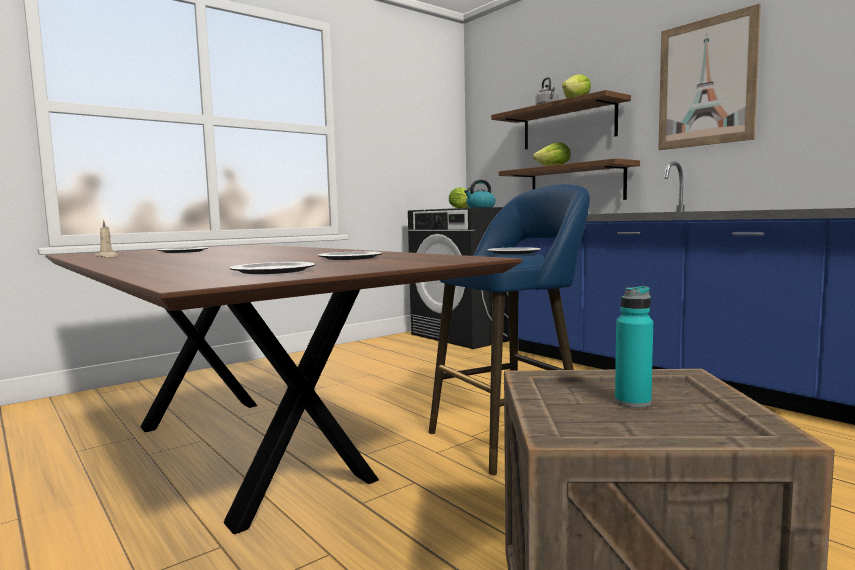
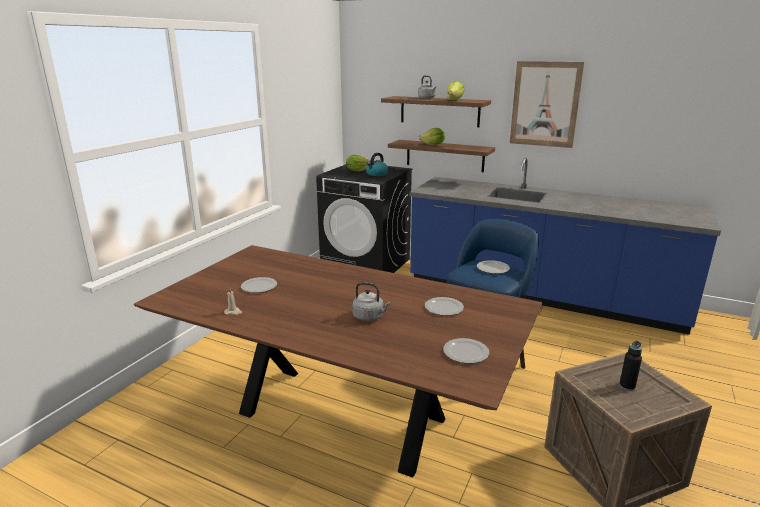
camera: 25 degrees left, 15 degrees up
turquoise bottle [615,286,653,408] -> black bottle [619,341,642,391]
none -> grey kettle [352,282,391,321]

